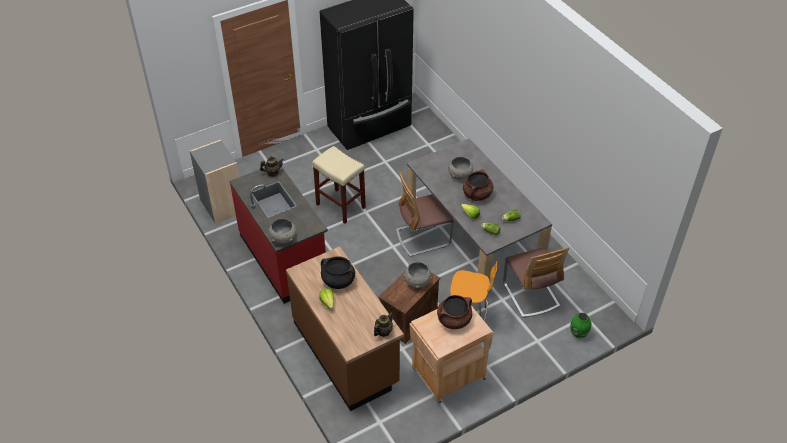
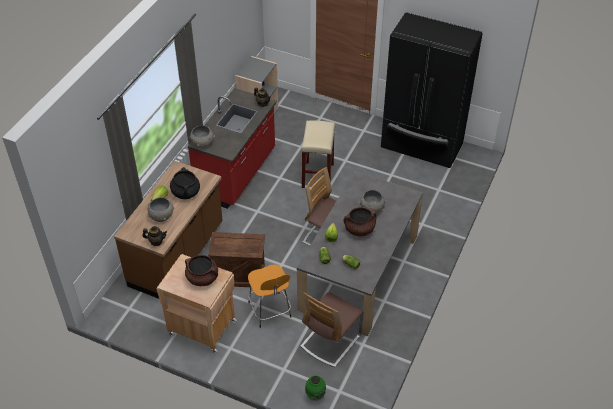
camera: 55 degrees right, 0 degrees up
grey bowl [403,262,432,288] -> grey bowl moved to [148,197,174,222]

